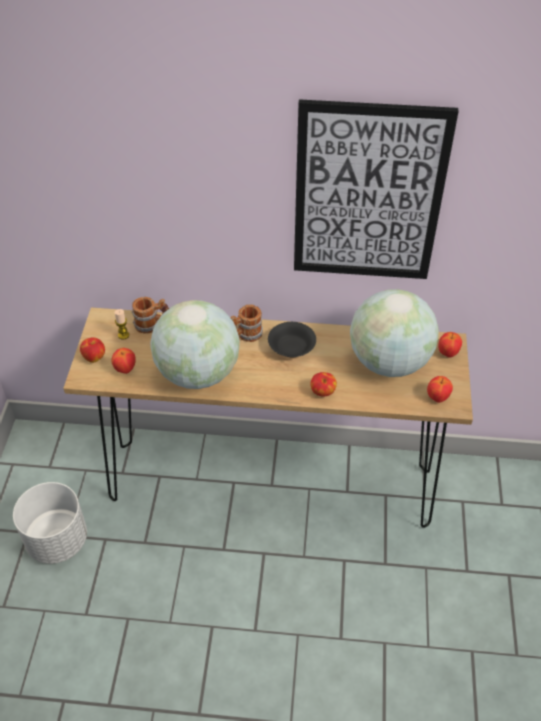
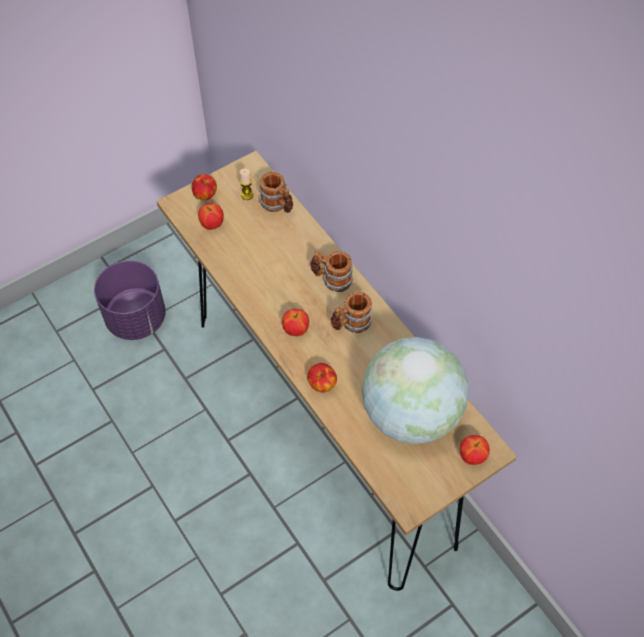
camera: 50 degrees right, 10 degrees up
white planter [13,482,87,564] -> purple planter [94,260,166,340]
globe [150,300,240,389] -> none
black bowl [268,322,316,357] -> mug [331,291,372,333]
picture [294,99,459,279] -> none
apple [427,376,453,403] -> apple moved to [282,309,309,336]

